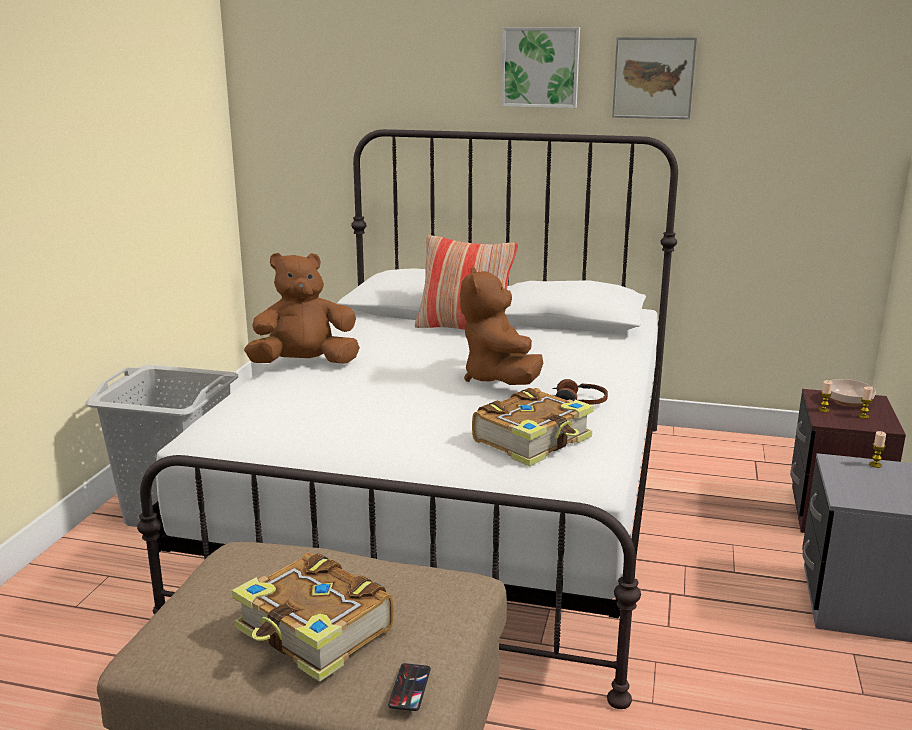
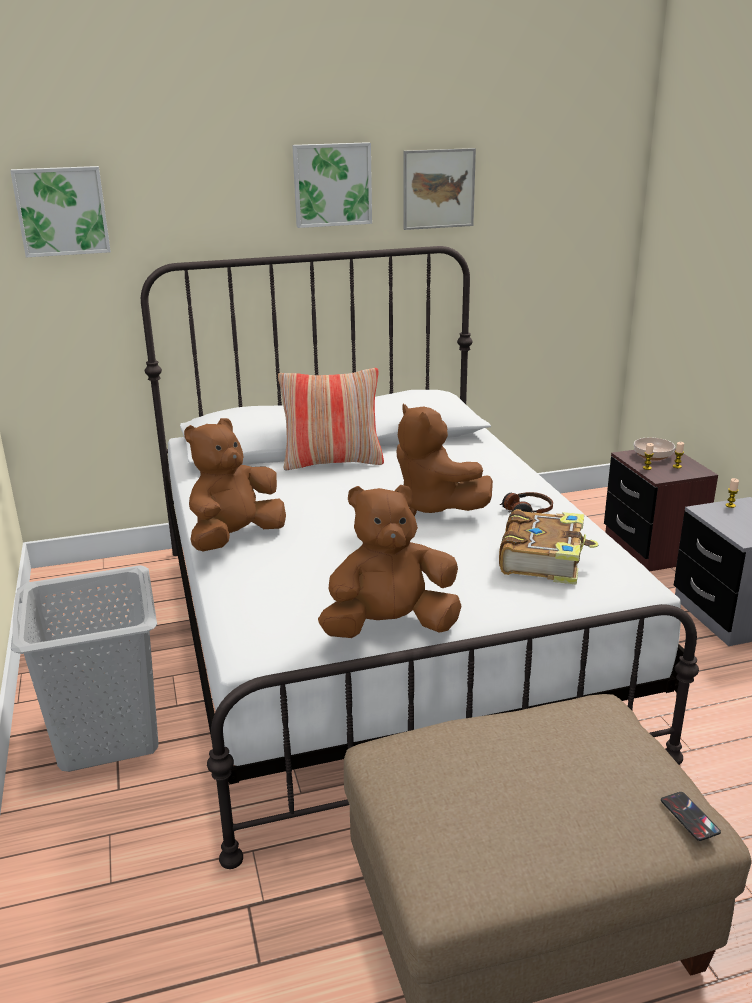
camera: 30 degrees left, 5 degrees up
book [232,553,394,682] -> none
none -> picture [10,166,111,257]
none -> brown plush toy [318,485,461,638]

